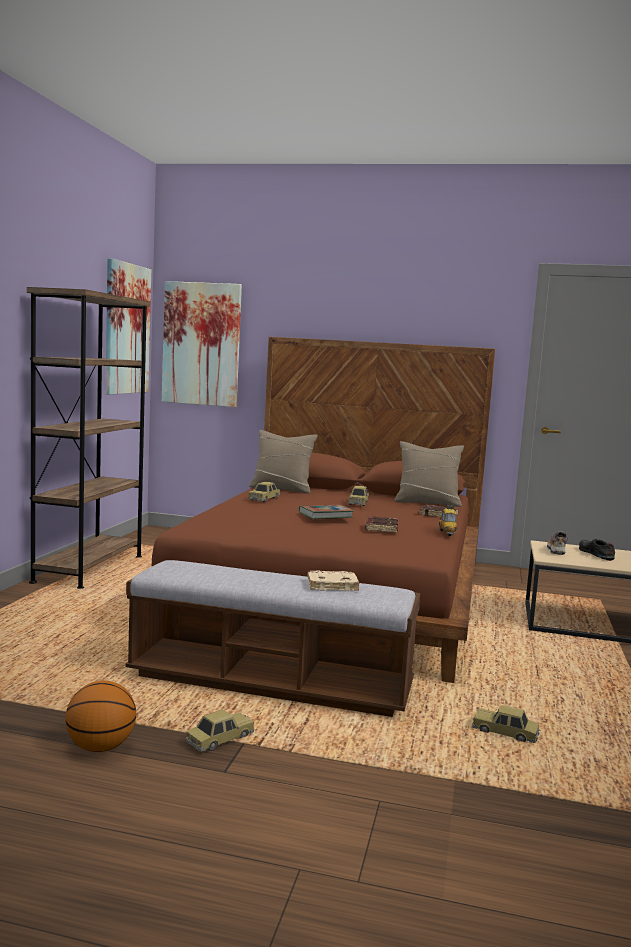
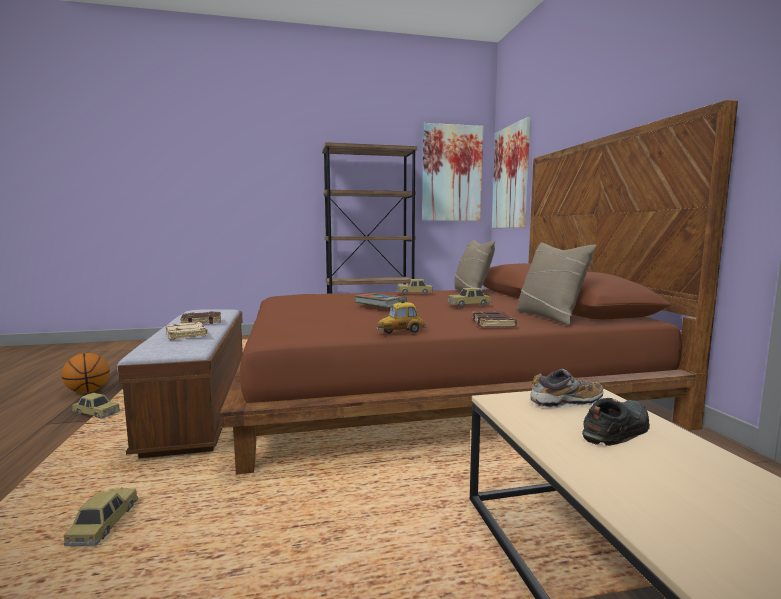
camera: 65 degrees right, 0 degrees up
brown book [365,516,398,533] -> brown book moved to [180,311,221,324]

